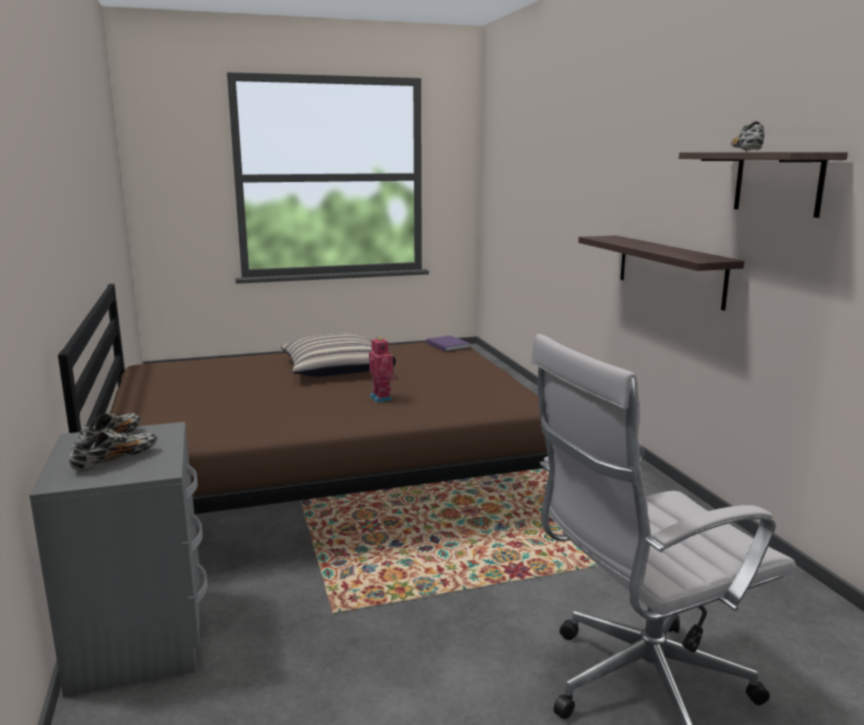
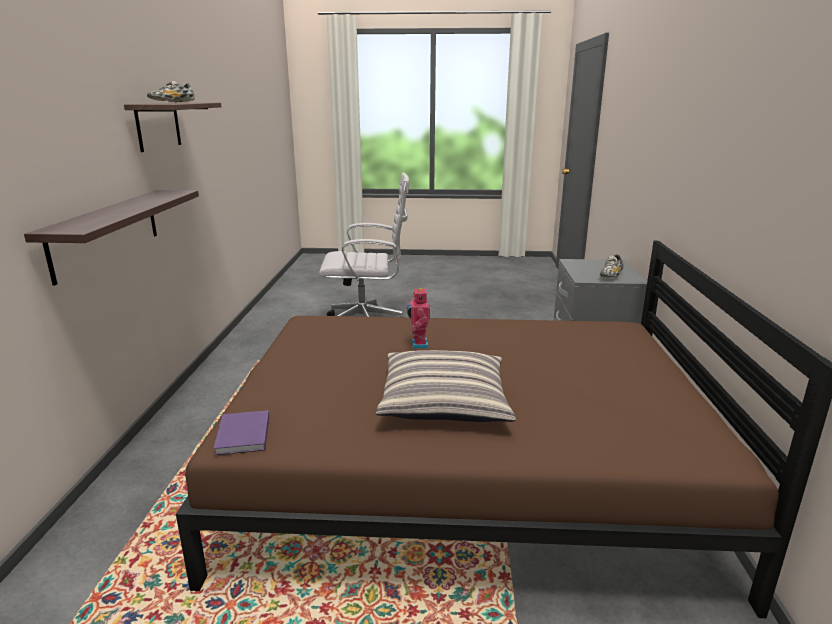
camera: 160 degrees left, 5 degrees up
shoe [69,430,157,472] -> none

